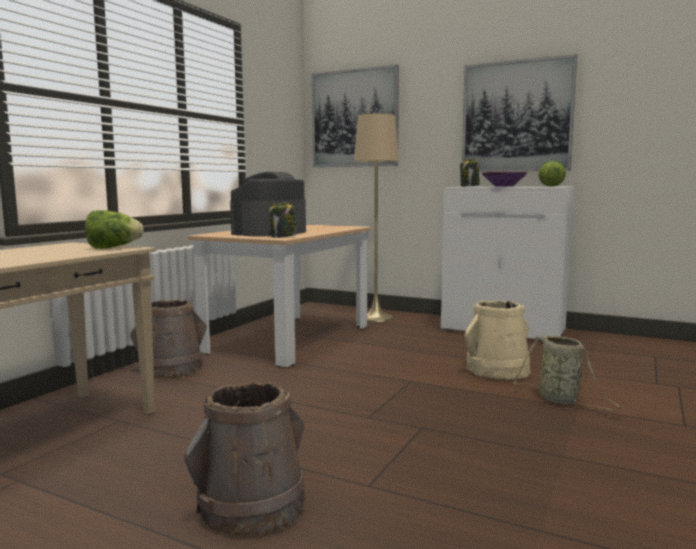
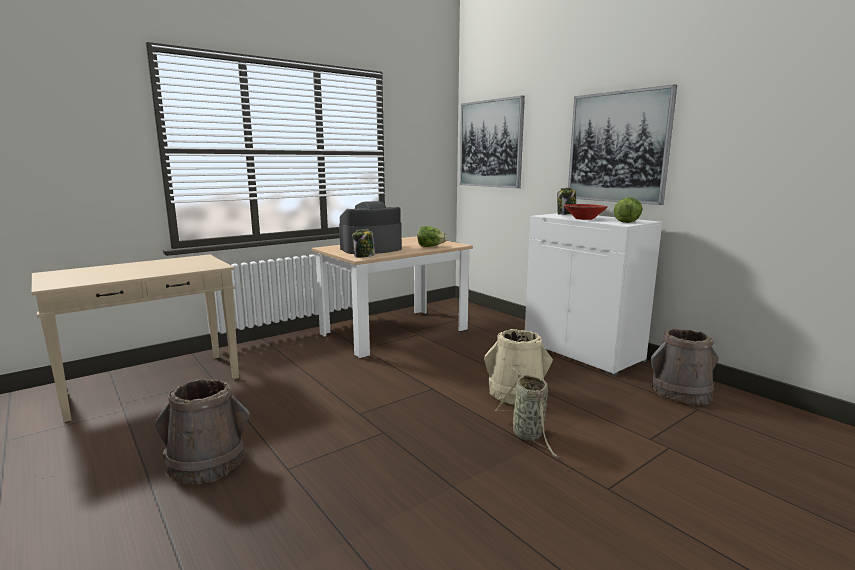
camera: 25 degrees right, 5 degrees up
lettuce [85,210,144,249] -> lettuce moved to [418,226,447,247]
brown bucket [130,300,207,378] -> brown bucket moved to [651,329,719,405]
beige floor lamp [354,113,399,322] -> none
purple bowl [482,172,528,187] -> red bowl [563,204,608,220]

